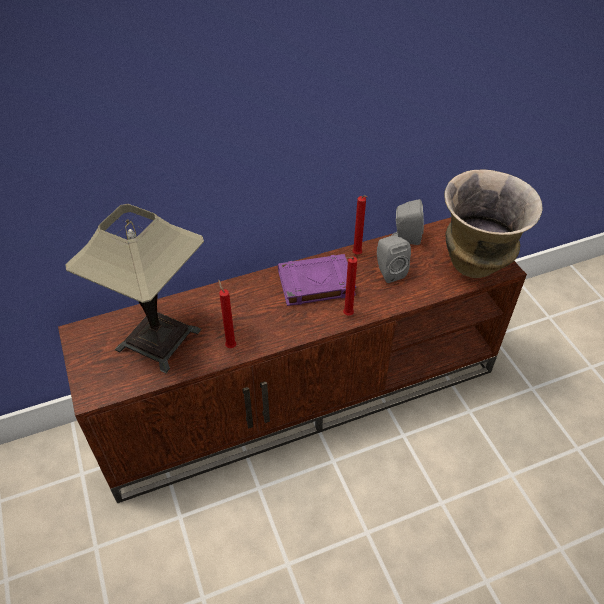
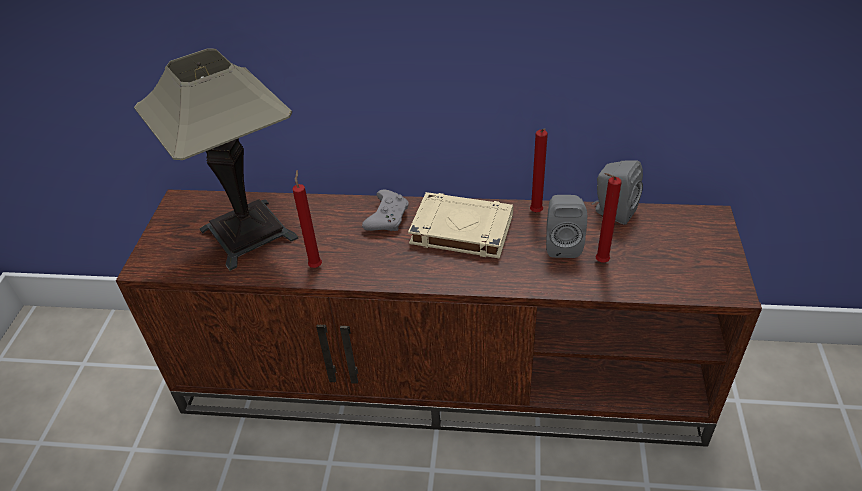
camera: 30 degrees right, 5 degrees down
purple book [278,254,356,306] -> beige book [408,192,513,259]
red candle [343,257,357,316] -> red candle moved to [595,173,622,262]
vase [444,170,542,278] -> none
none -> grey game controller [362,189,409,231]

